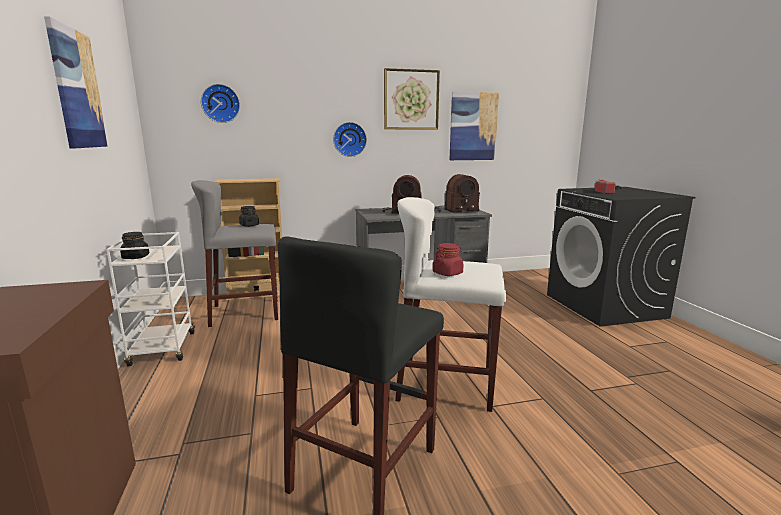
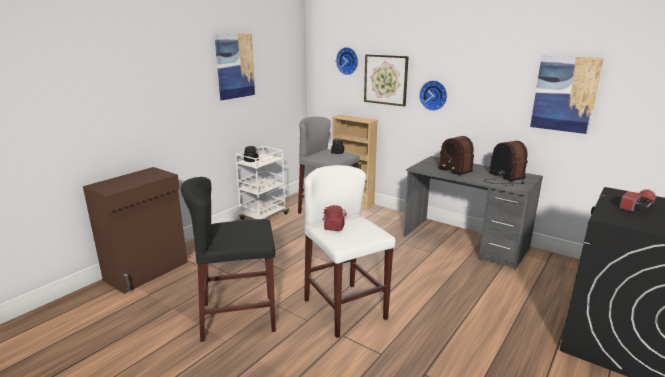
camera: 50 degrees right, 5 degrees up
picture [384,68,440,130] -> picture moved to [364,54,409,106]
radio [435,174,480,213] -> radio turned 150 degrees counterclockwise [485,141,528,187]

